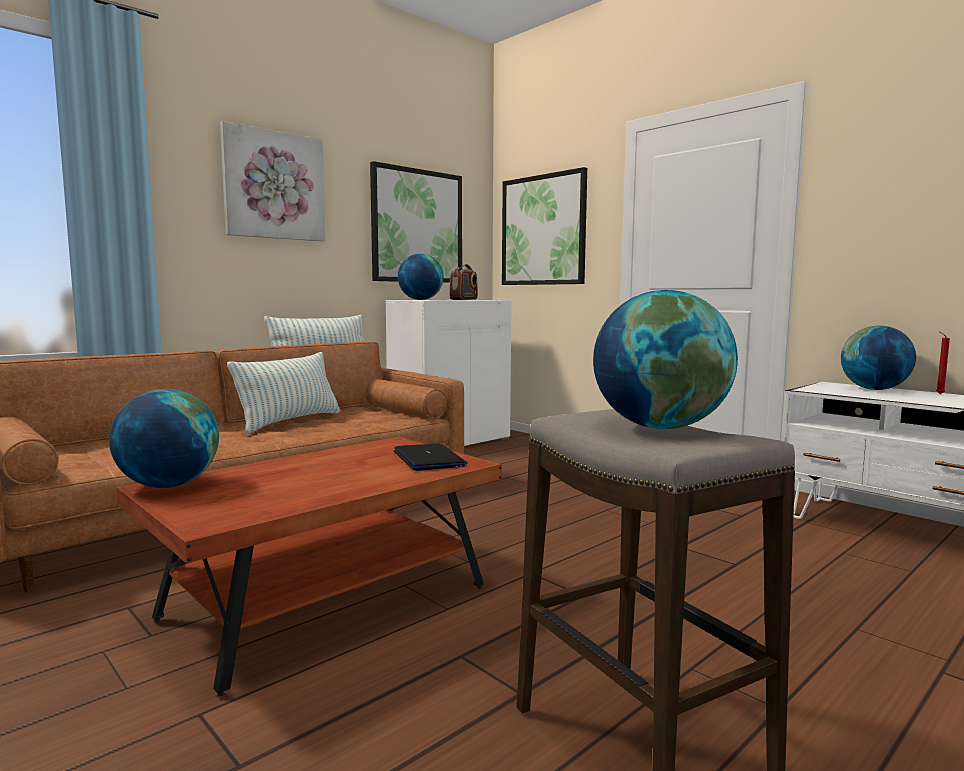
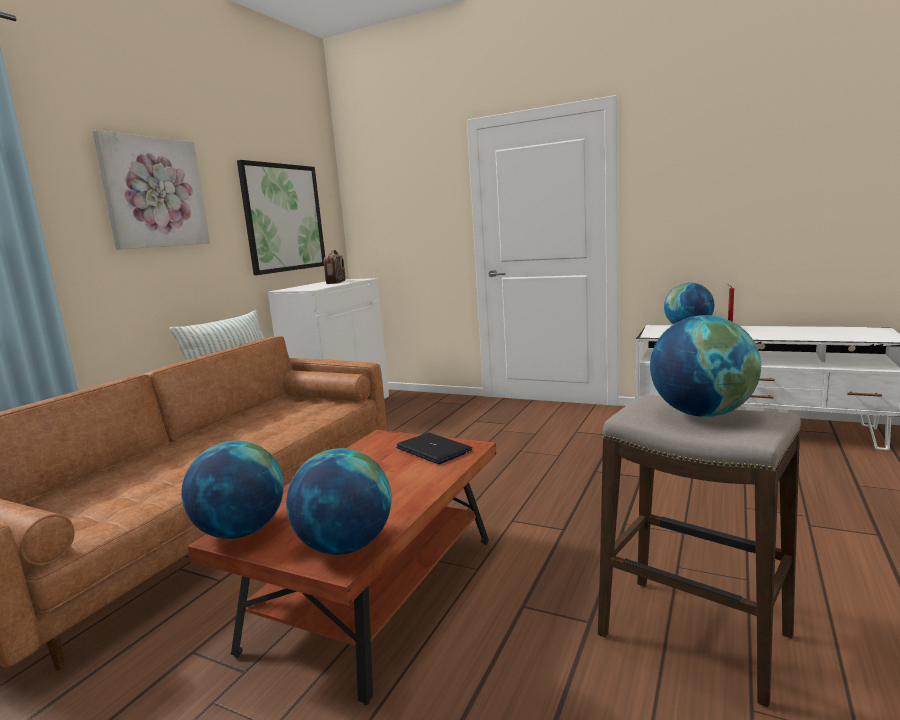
camera: 20 degrees left, 5 degrees up
pillow [227,352,341,434] -> none
globe [398,254,444,300] -> globe moved to [286,448,392,555]
picture [502,167,587,285] -> none

